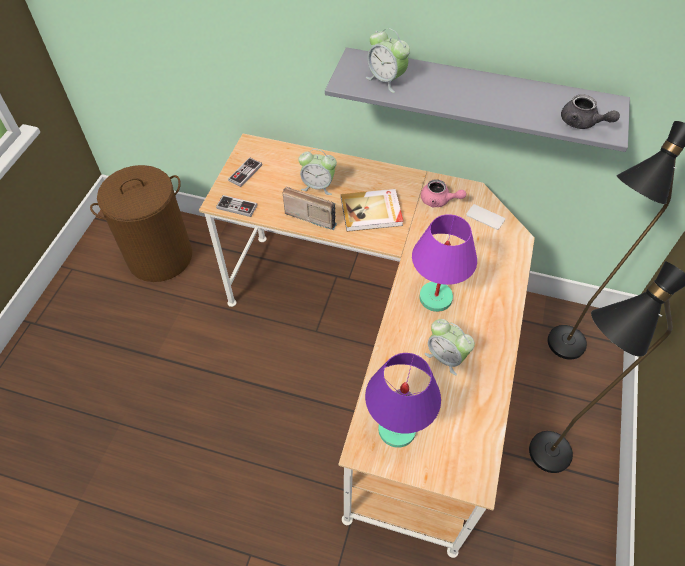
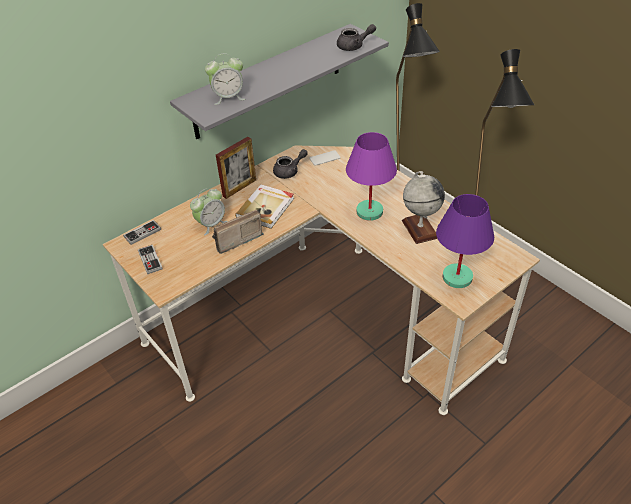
camera: 55 degrees left, 10 degrees down
brown laundry basket [90,165,192,282] -> none
game controller [216,195,257,217] -> game controller moved to [123,220,161,245]
pink teapot [421,179,466,207] -> grey teapot [273,149,308,179]
alarm clock [425,319,475,375] -> globe [402,171,445,244]
none -> picture frame [216,137,256,199]

